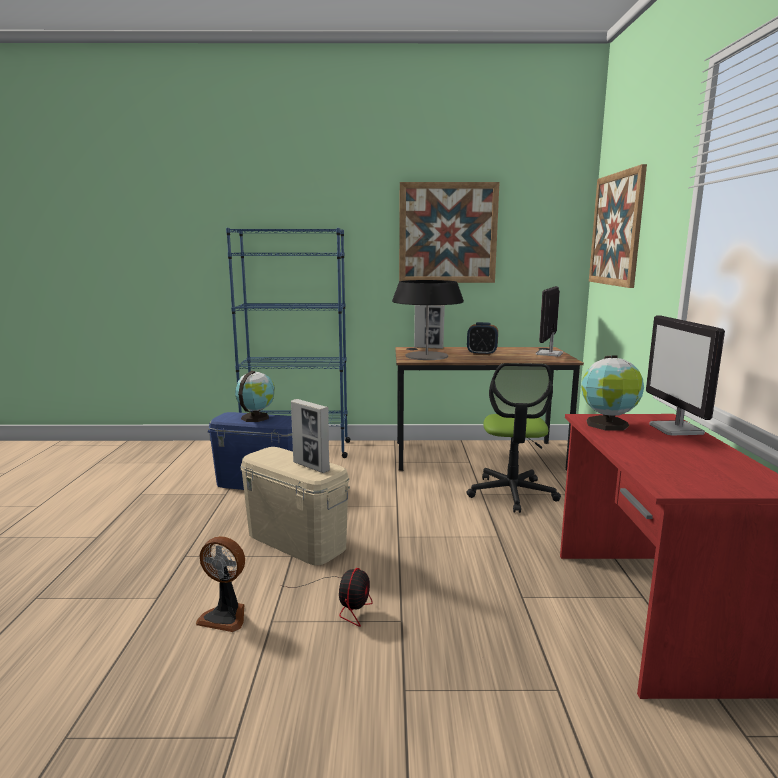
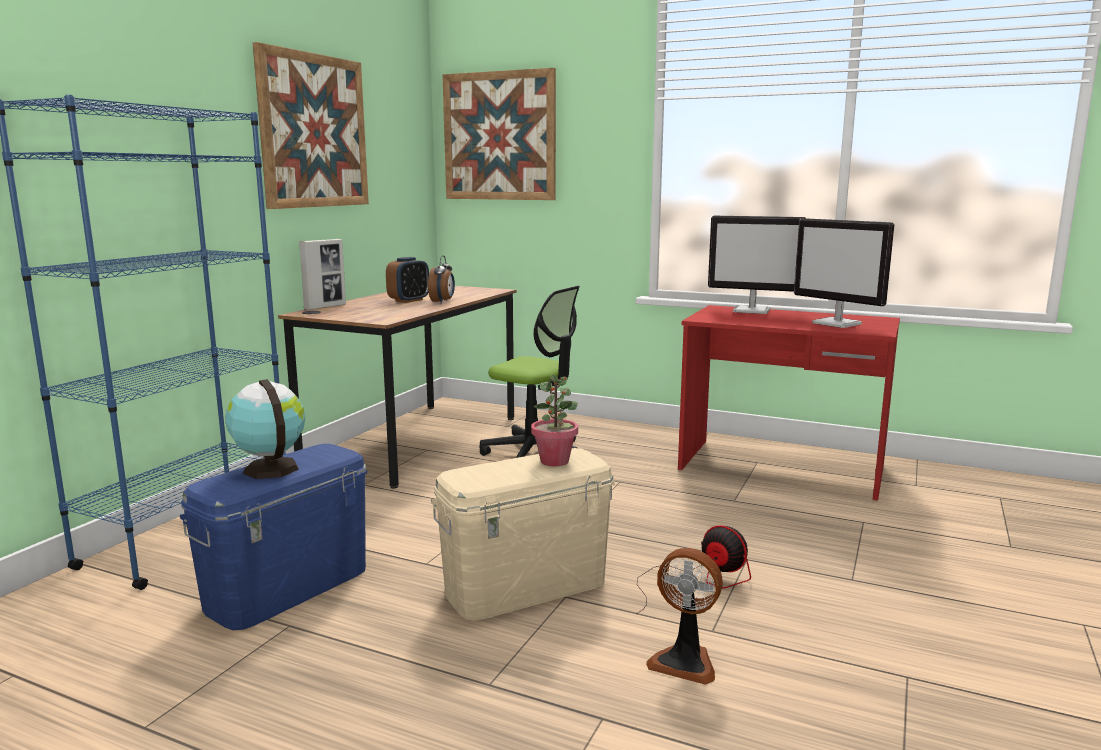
camera: 65 degrees left, 0 degrees up
fan [196,536,245,632] -> fan turned 75 degrees clockwise [646,548,723,685]
picture frame [291,399,330,473] -> potted plant [531,375,578,466]
table lamp [392,280,464,360] -> none
monitor [536,286,563,357] -> monitor moved to [794,218,894,328]
globe [581,355,644,430] -> none
none -> alarm clock [428,255,455,303]

